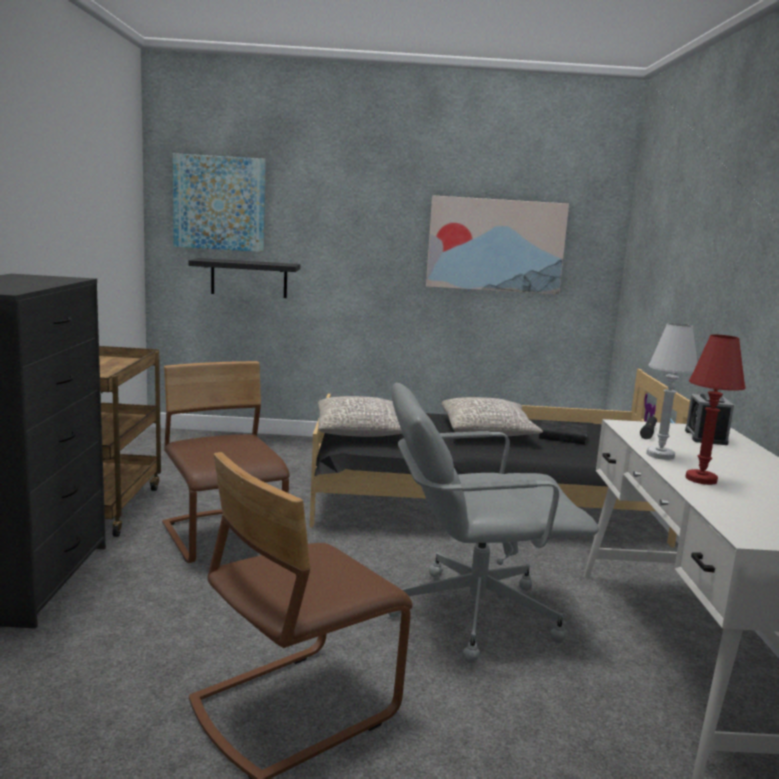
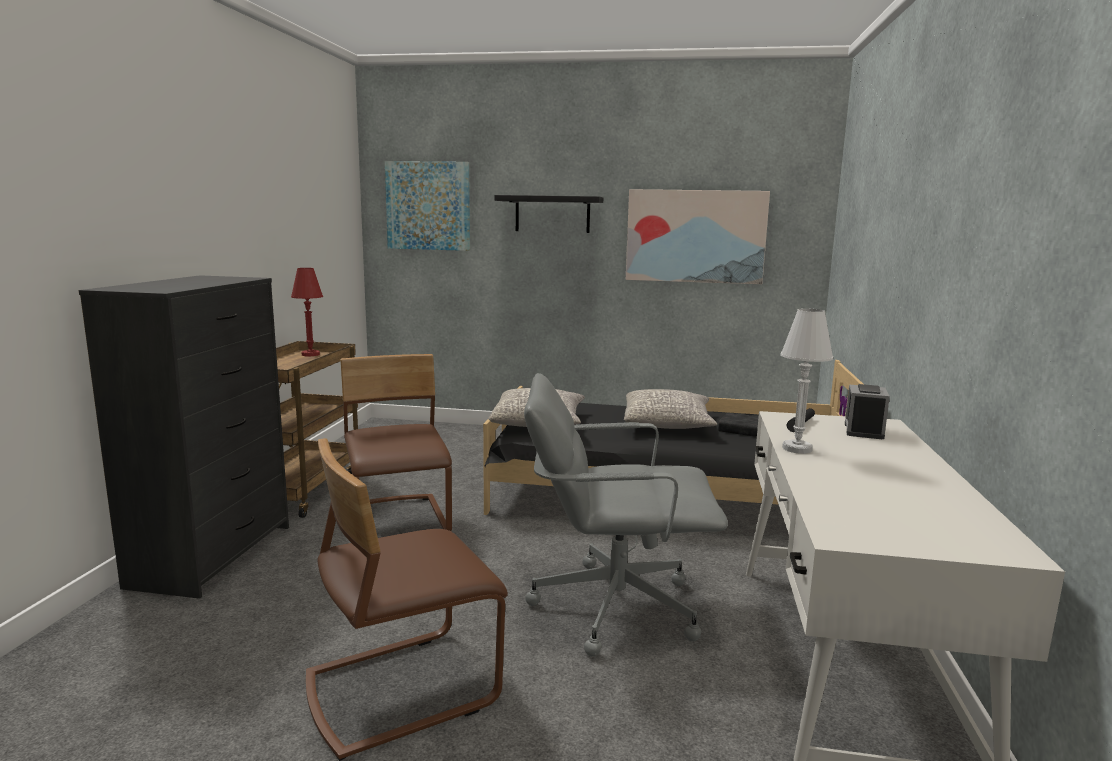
camera: 10 degrees right, 0 degrees up
black shelf [188,258,301,298] -> black shelf moved to [494,195,603,233]
red table lamp [686,334,746,485] -> red table lamp moved to [291,268,323,356]

